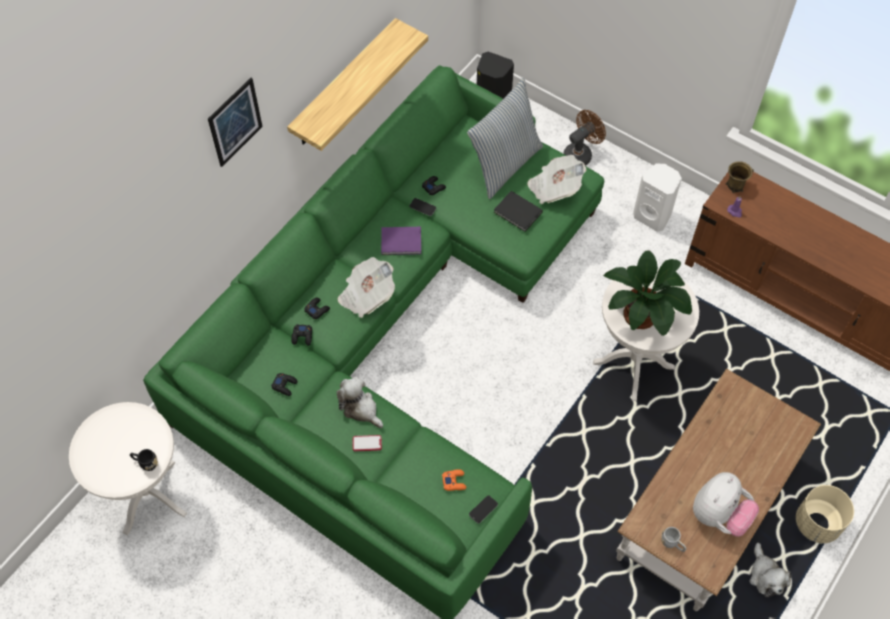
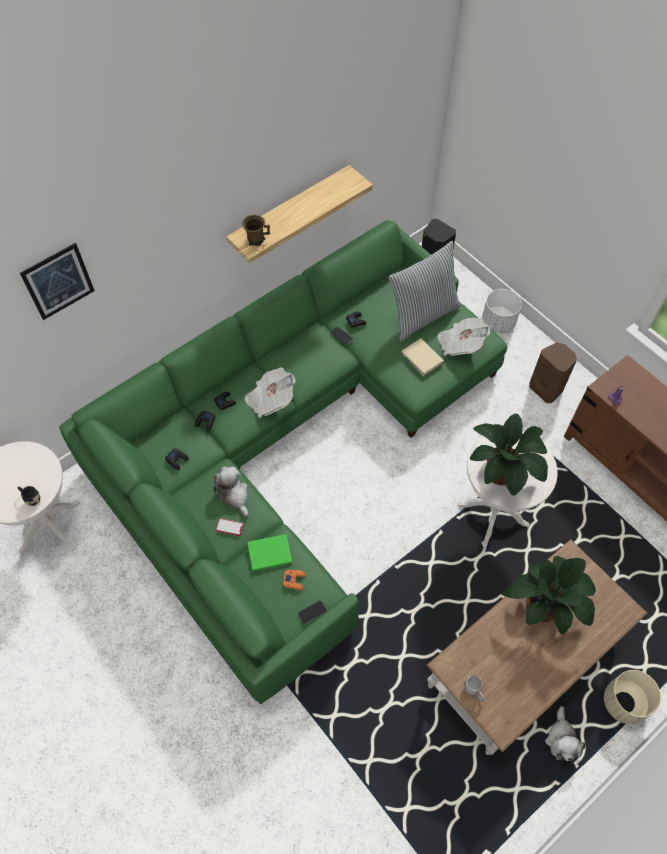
camera: 15 degrees right, 0 degrees up
picture [208,78,263,167] -> picture moved to [20,243,95,320]
purple book [381,227,421,255] -> none
black book [494,191,543,232] -> beige book [401,338,444,376]
brown fan [563,110,606,166] -> white planter [482,289,522,333]
white speaker [633,164,682,232] -> brown speaker [529,342,577,403]
plush toy [693,472,759,537] -> none
brown mug [726,161,754,193] -> brown mug moved to [242,214,270,246]
none -> green book [247,534,292,571]
none -> potted plant [503,556,596,635]

